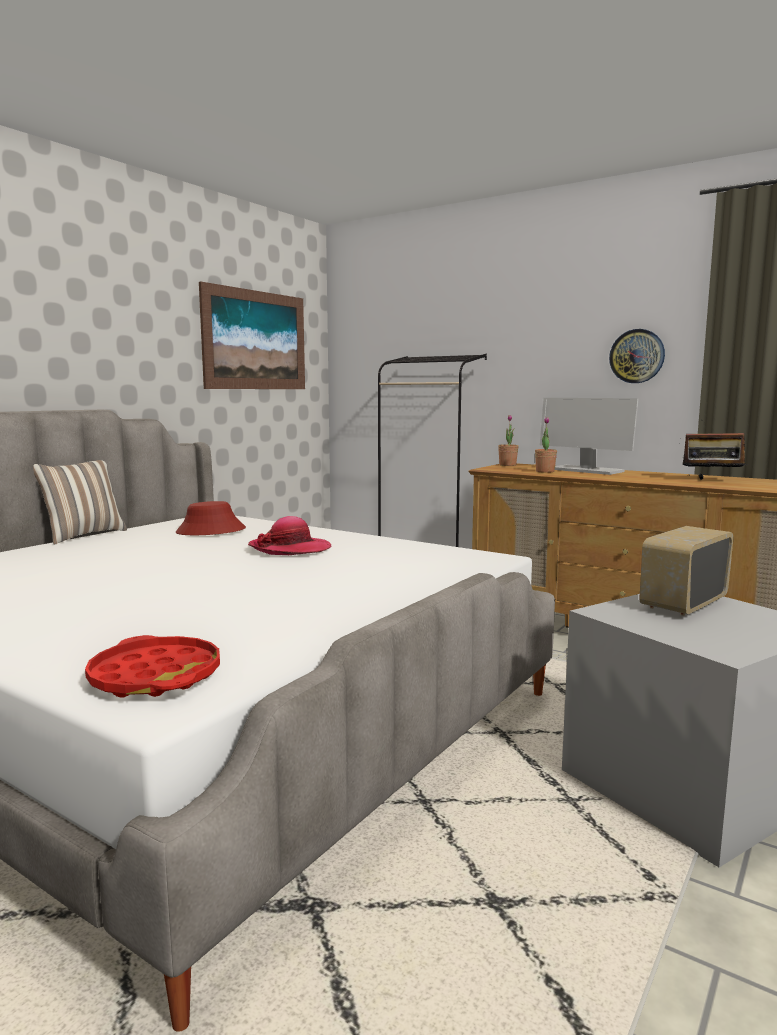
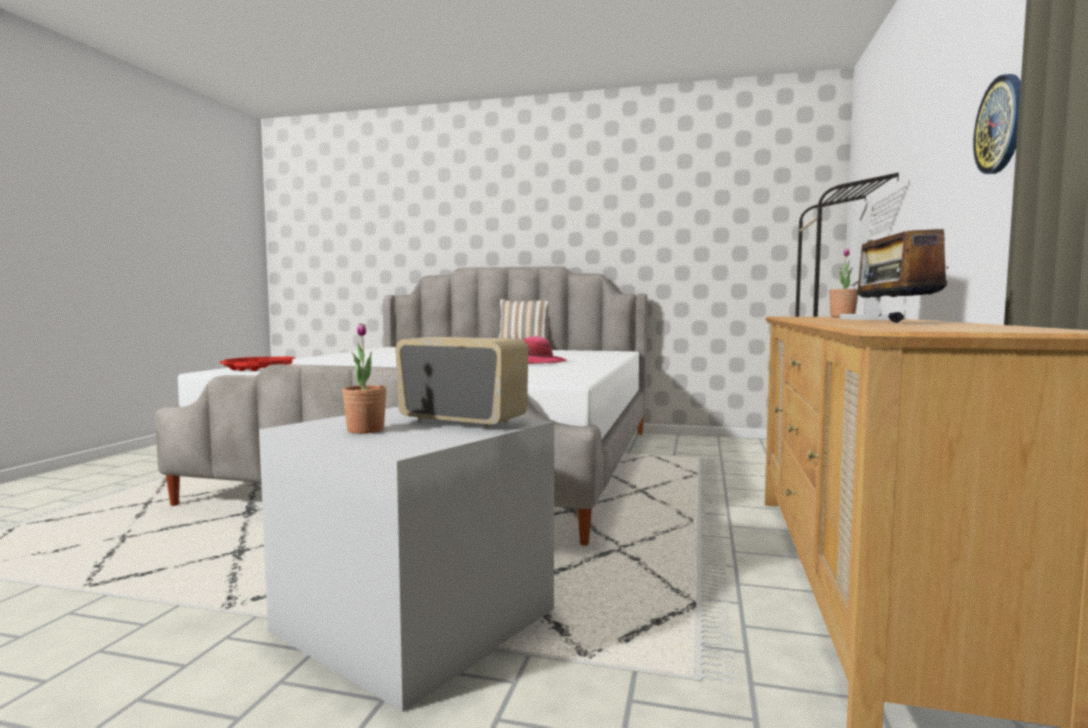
camera: 70 degrees right, 5 degrees down
red hat [176,501,246,535] -> none
picture [199,282,305,389] -> none
potted plant [535,417,557,473] -> potted plant moved to [342,323,387,434]

